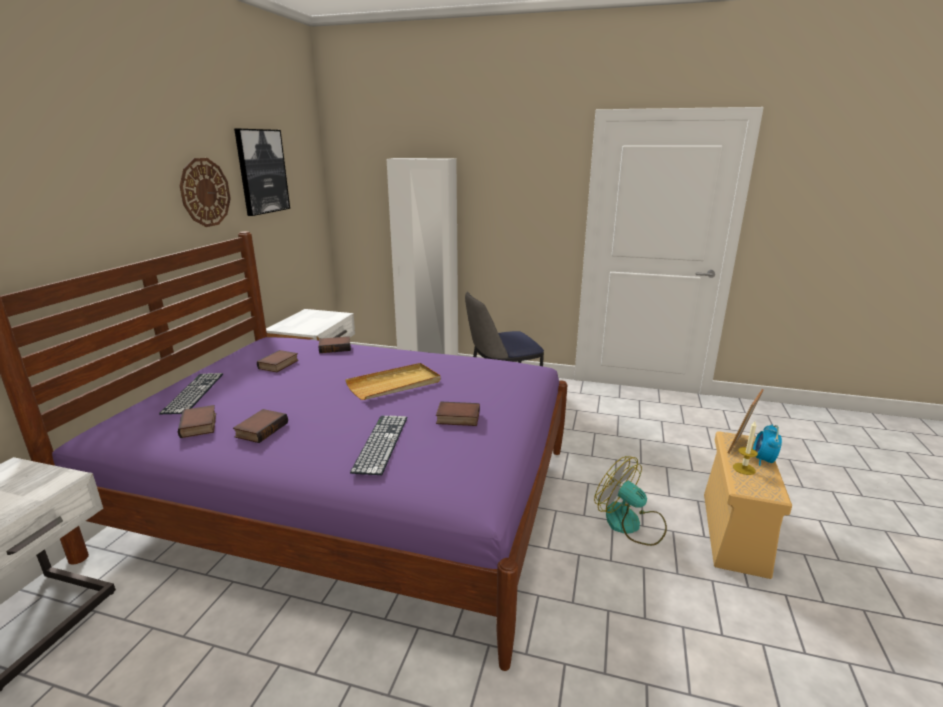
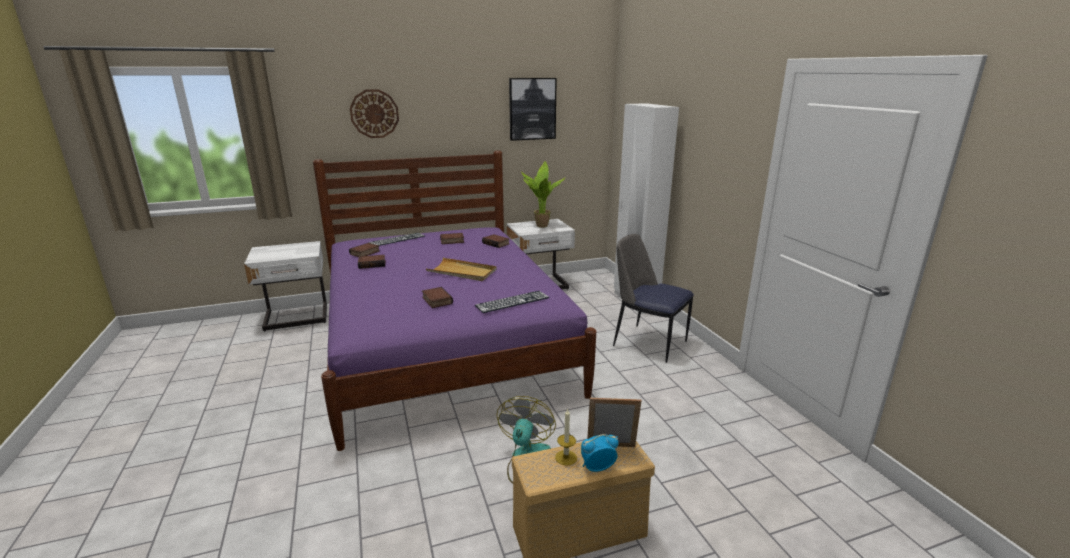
camera: 55 degrees right, 0 degrees up
wall clock [180,158,231,227] -> wall clock moved to [350,89,399,138]
keyboard [350,416,407,475] -> keyboard moved to [475,291,549,313]
none -> potted plant [521,161,565,228]

